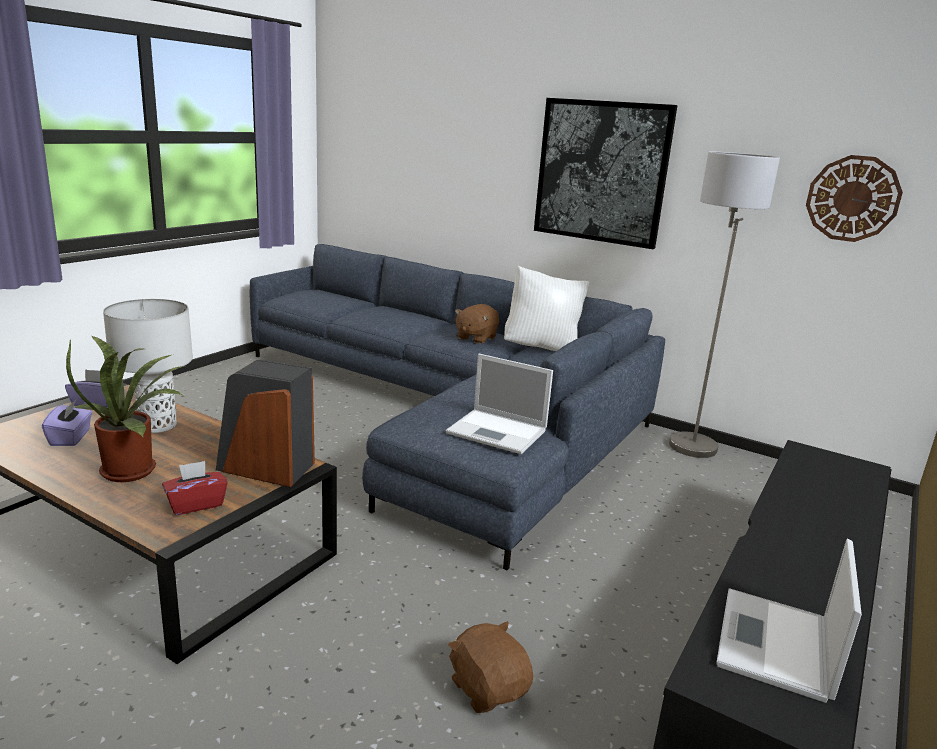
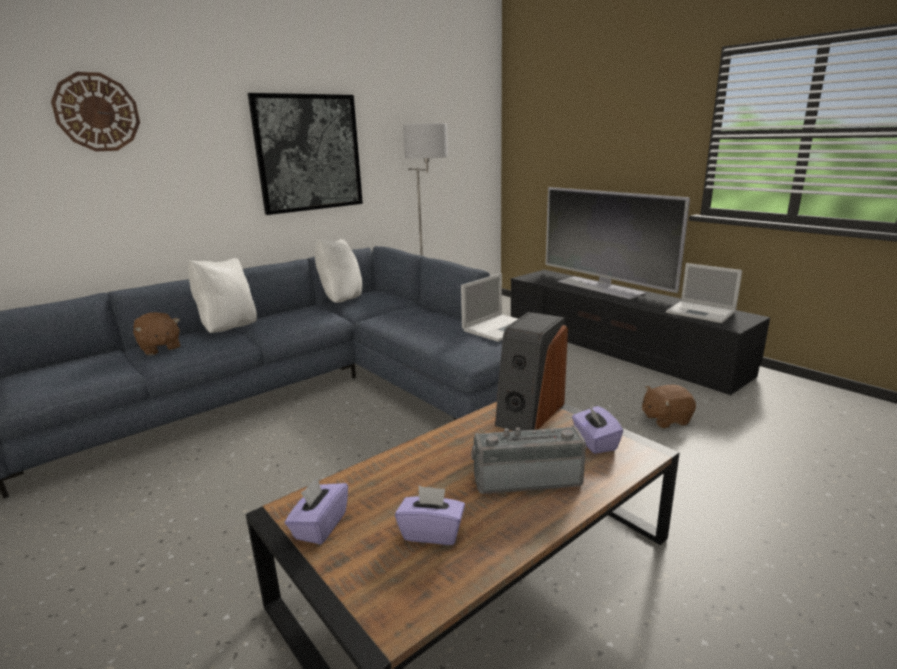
camera: 70 degrees left, 0 degrees up
potted plant [66,336,185,482] -> radio [471,426,586,494]
white table lamp [103,299,193,433] -> none
red tissue box [162,461,228,515] -> purple tissue box [572,405,623,454]
brown plush toy [455,304,499,344] -> brown plush toy moved to [133,312,180,355]
wall clock [806,155,903,242] -> wall clock moved to [51,72,140,151]
none -> white pillow [188,258,257,333]
none -> television [546,187,690,300]

